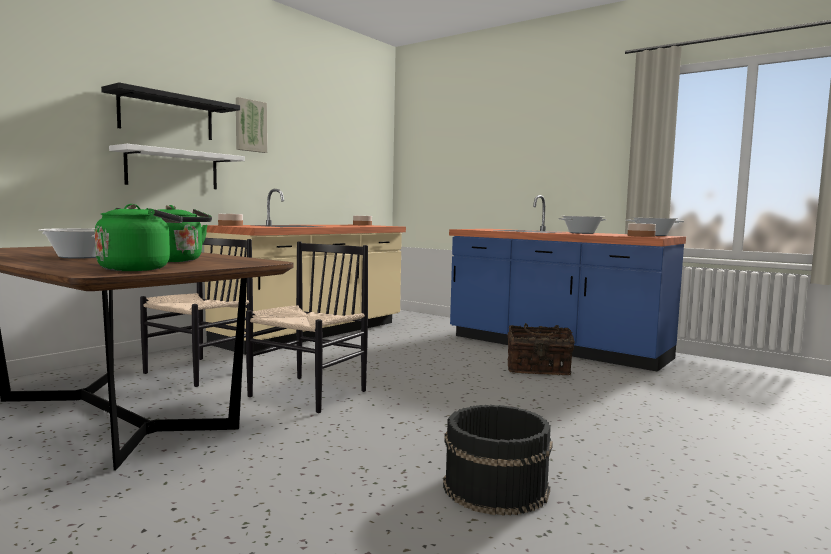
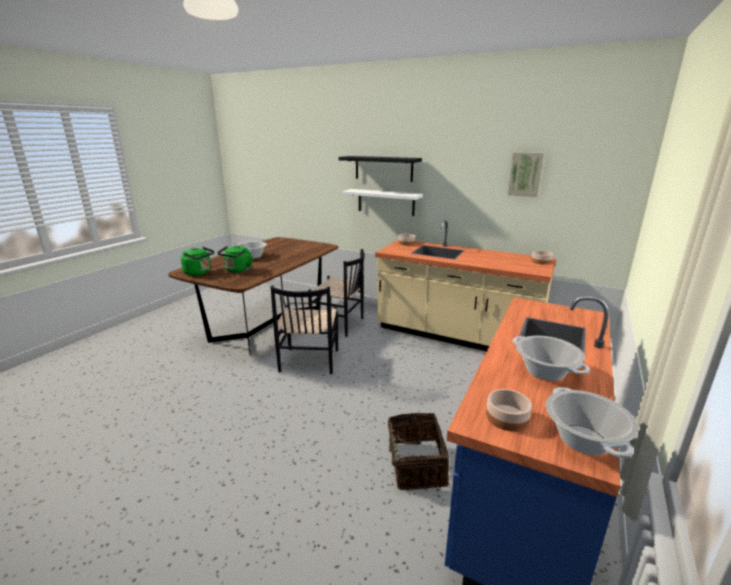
camera: 80 degrees right, 15 degrees up
picture [236,97,267,153] -> picture moved to [508,152,544,197]
black chair [246,241,368,413] -> black chair turned 75 degrees clockwise [271,285,338,374]
black bucket [443,405,553,516] -> none

